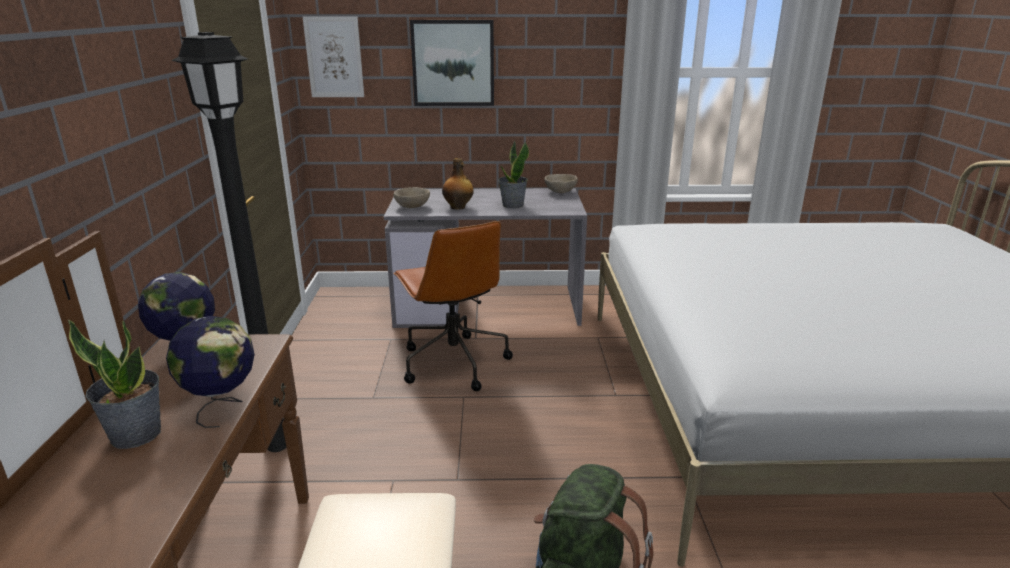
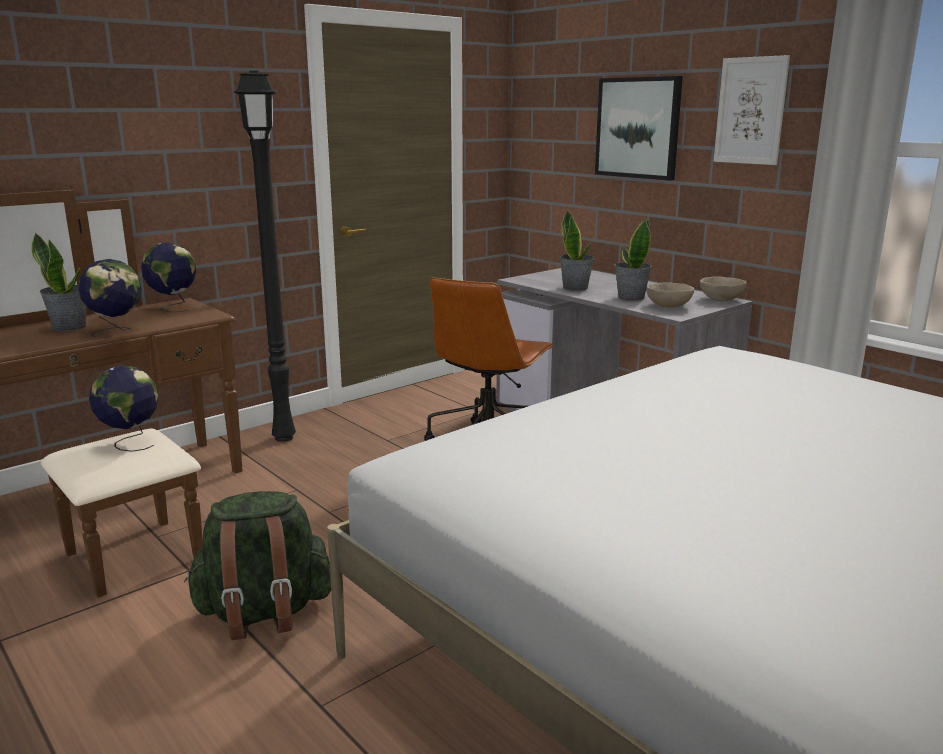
camera: 50 degrees right, 5 degrees down
picture [303,16,364,97] -> picture moved to [714,55,790,165]
beige bowl [393,187,430,208] -> beige bowl moved to [646,282,694,308]
bottle [442,158,474,210] -> potted plant [560,210,595,291]
none -> globe [89,365,159,452]

